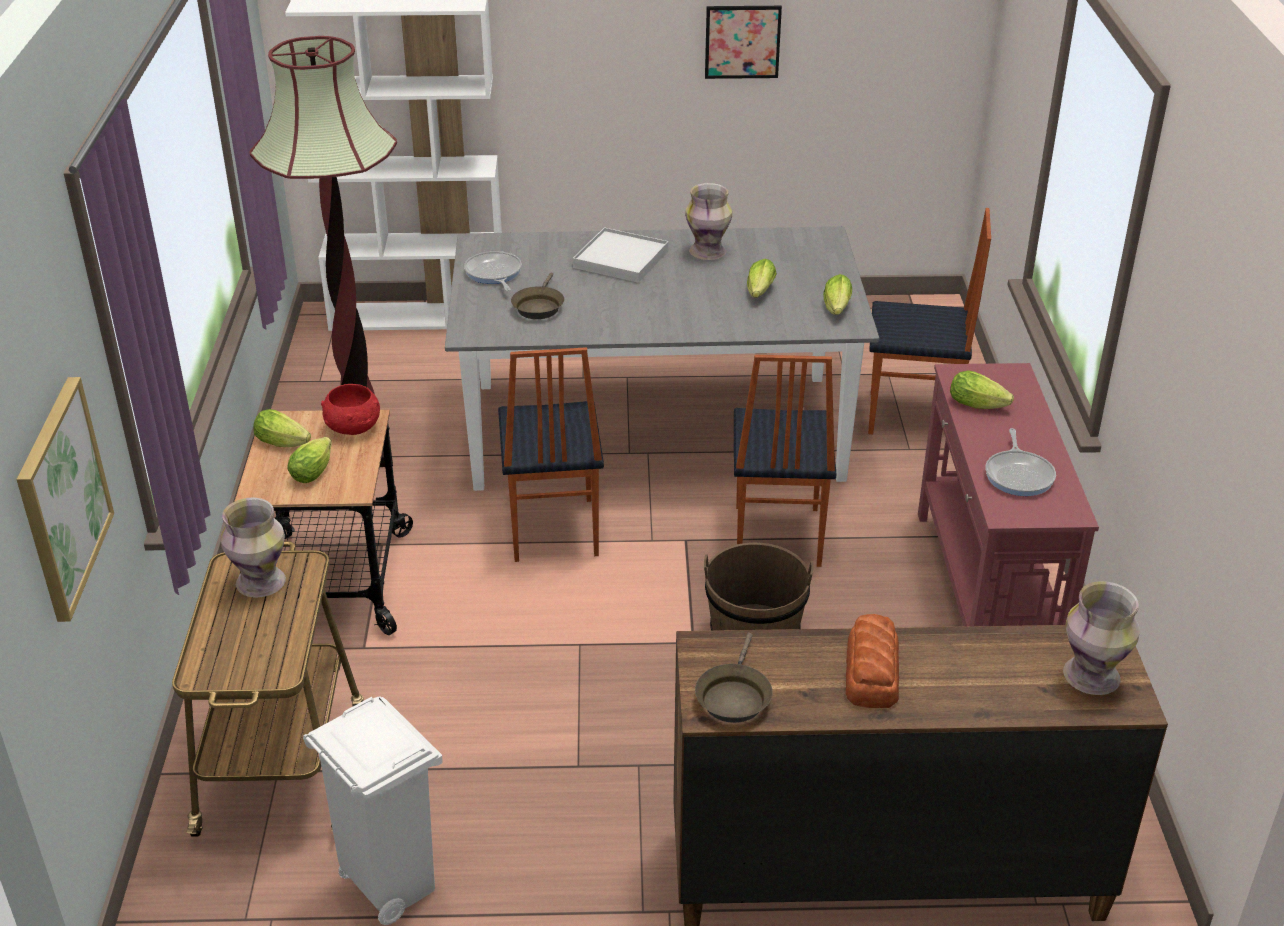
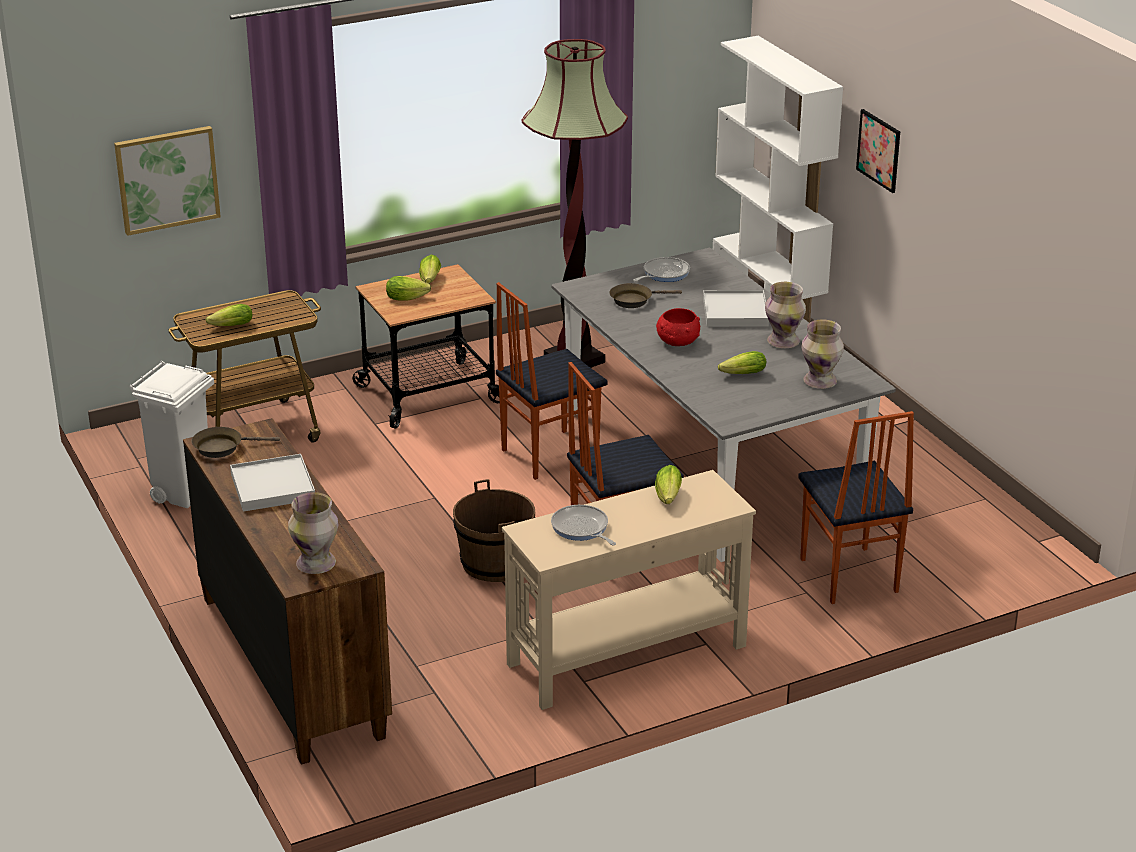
camera: 65 degrees right, 5 degrees down
vase [220,498,286,597] -> vase moved to [801,320,844,389]
red bowl [321,384,380,435] -> red bowl moved to [656,308,700,346]
picture [705,6,782,79] -> picture moved to [856,109,900,193]
lettuce [823,274,852,315] -> lettuce moved to [206,304,252,326]
bread [846,614,899,708] -> white tray [230,454,315,512]
red console table [918,363,1099,627] -> beige console table [502,470,756,710]
frying pan [985,428,1056,496] -> frying pan turned 75 degrees clockwise [551,505,616,545]

